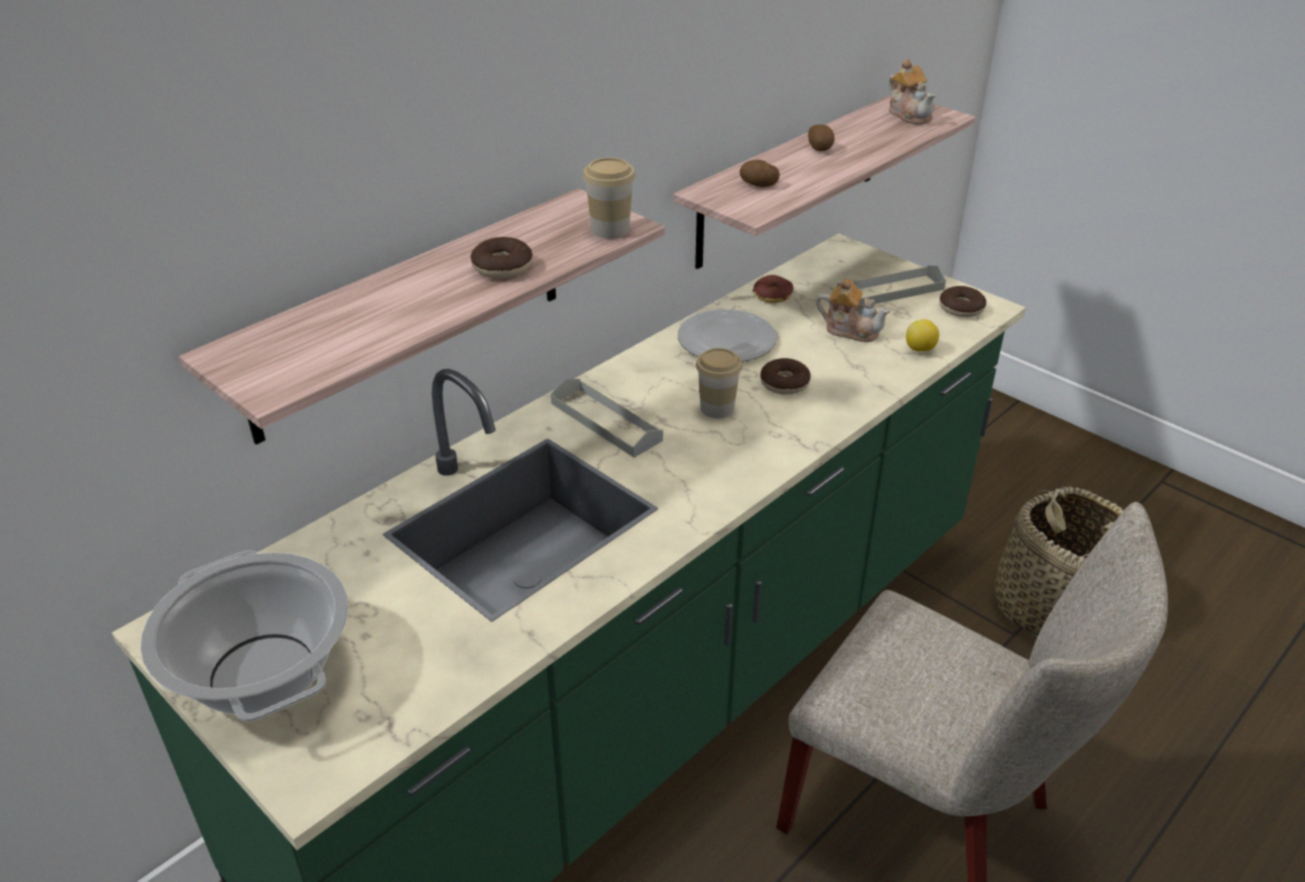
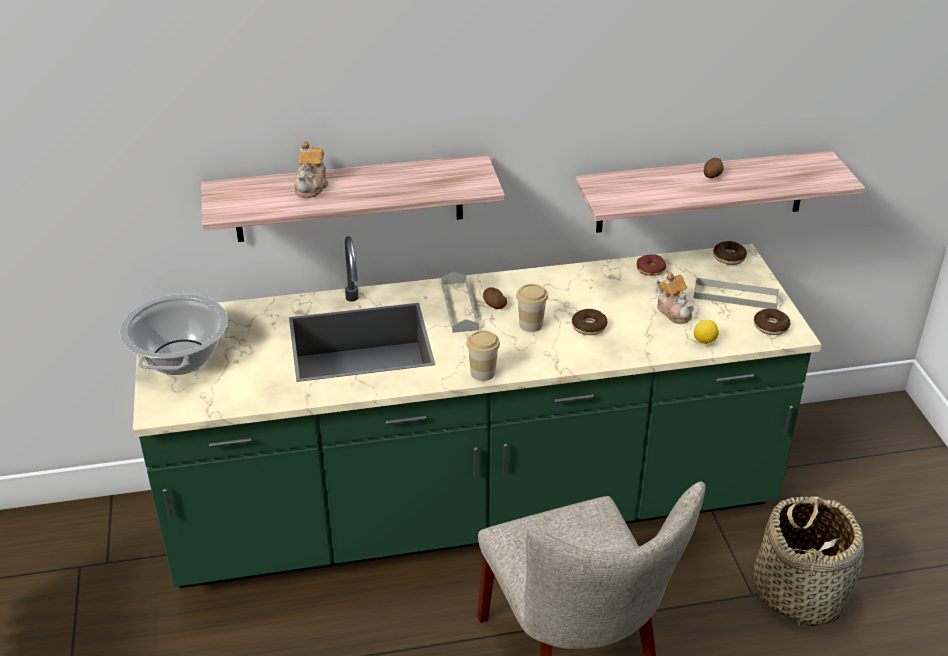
camera: 35 degrees right, 0 degrees up
donut [471,237,533,278] -> donut moved to [713,241,747,265]
cup [583,157,635,239] -> cup moved to [466,330,500,381]
plate [678,309,777,362] -> none
potato [740,160,780,187] -> potato moved to [483,287,507,309]
teapot [889,59,936,125] -> teapot moved to [294,141,329,198]

